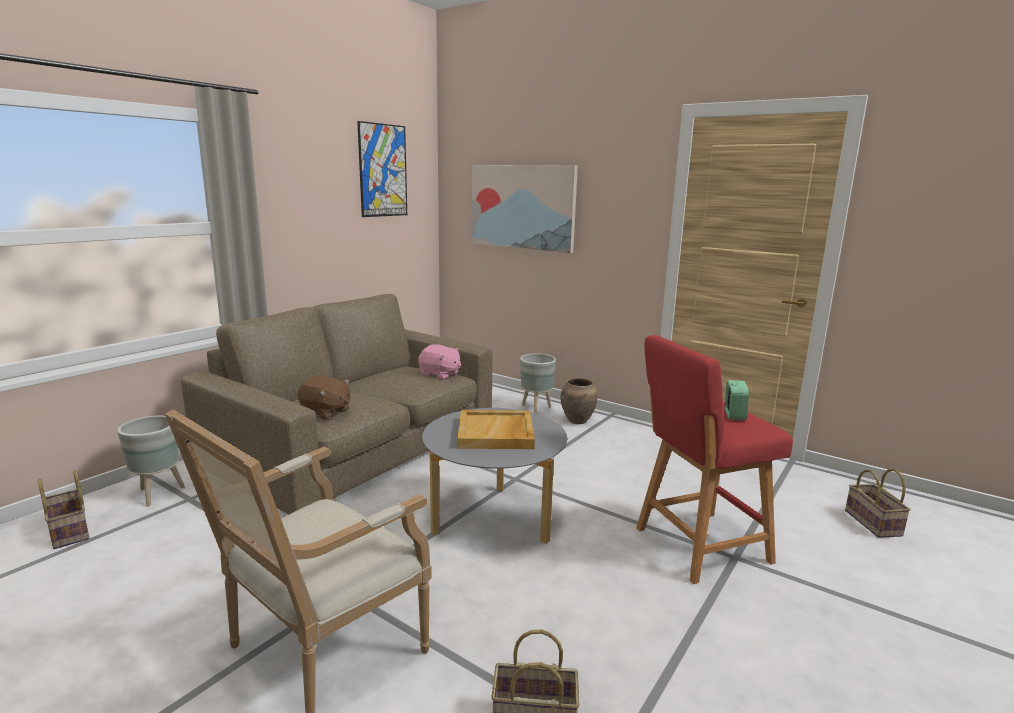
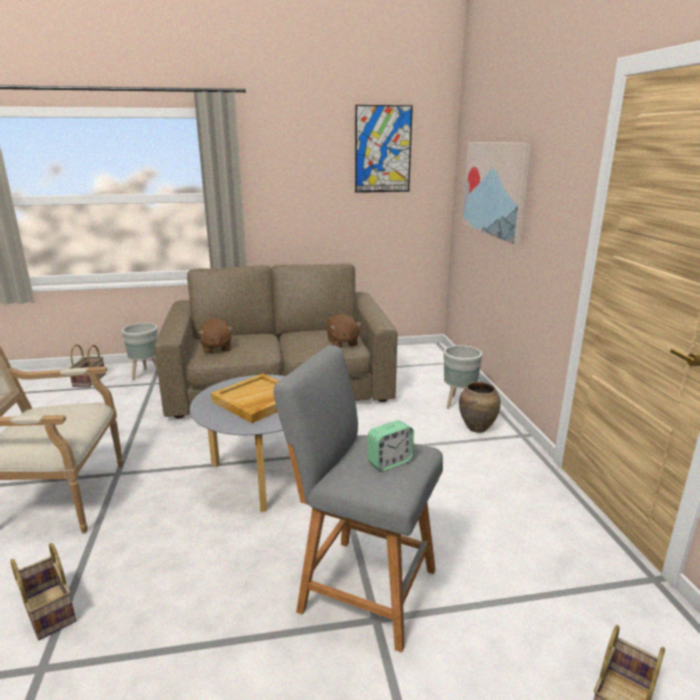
camera: 45 degrees right, 5 degrees up
pink plush toy [418,344,461,380] -> brown plush toy [326,314,361,348]
red stool [636,335,793,584] -> grey stool [274,345,443,652]

